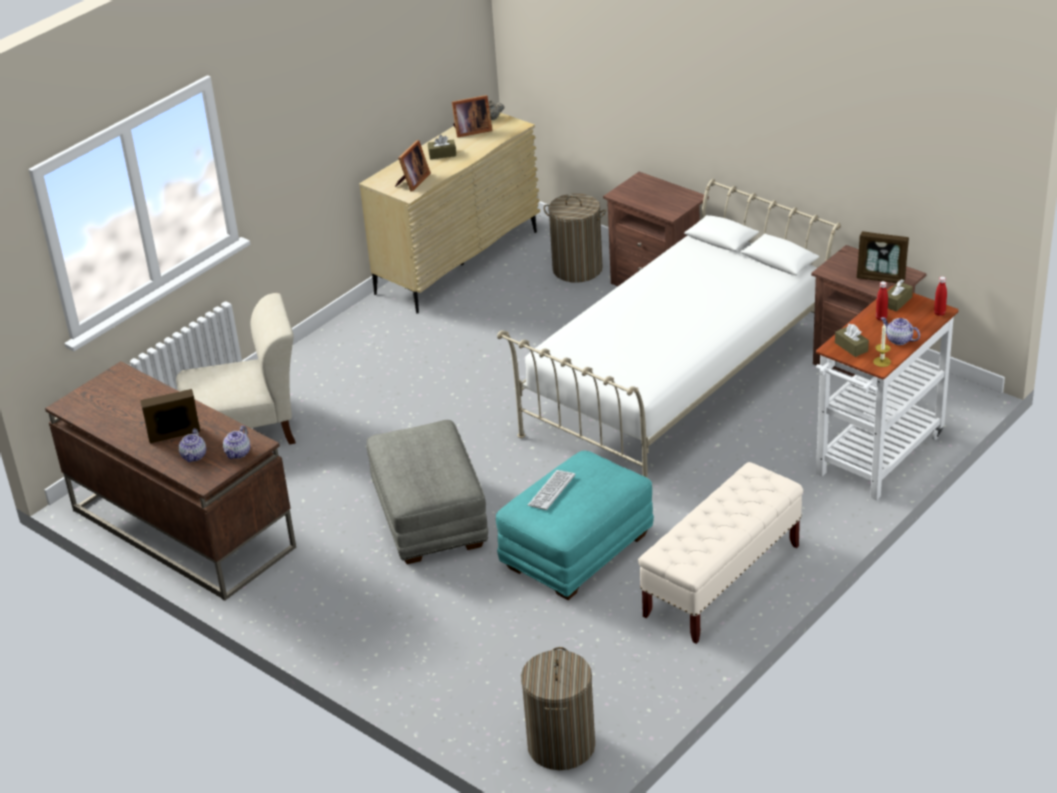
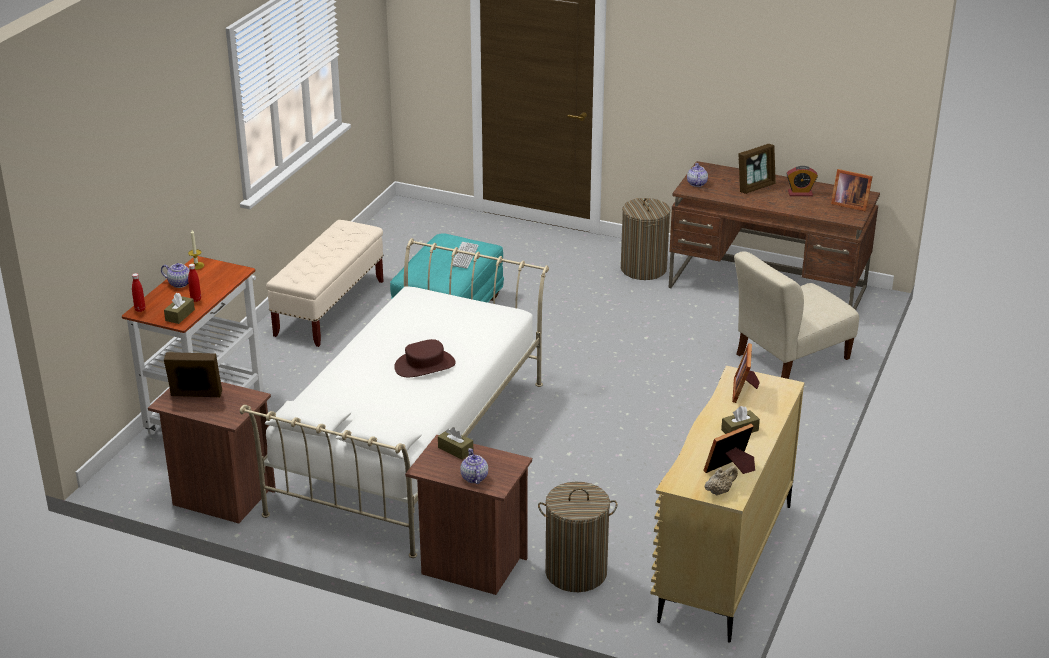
camera: 160 degrees right, 5 degrees down
teapot [179,428,206,462] -> teapot moved to [460,448,488,484]
grey ottoman [367,420,488,564] -> none
laundry basket [521,647,595,770] -> laundry basket moved to [621,198,670,280]
brown tissue box [835,324,869,357] -> brown tissue box moved to [438,427,473,460]
none -> brown hat [394,339,456,377]
none -> alarm clock [787,166,818,196]
none -> picture frame [831,169,873,211]

